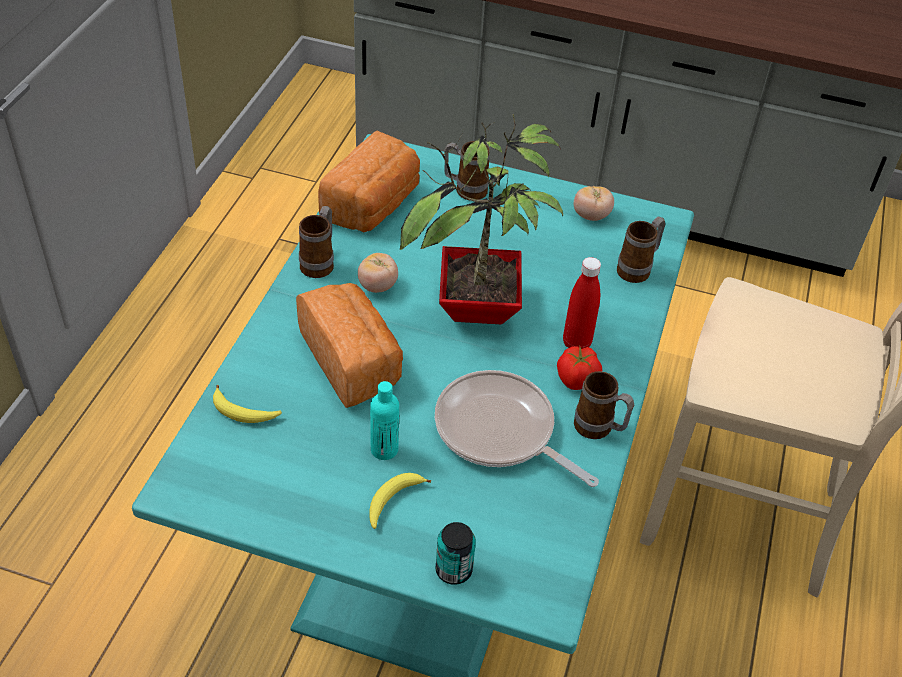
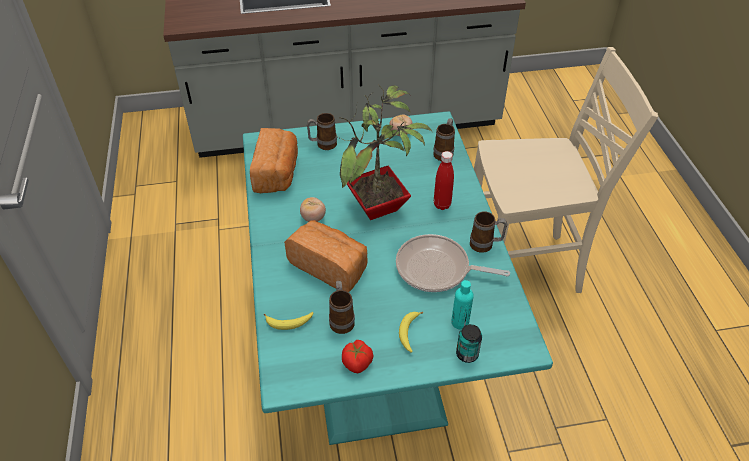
camera: 25 degrees left, 0 degrees up
mug [299,206,334,278] -> mug moved to [329,281,355,334]
turquoise bottle [370,381,399,460] -> turquoise bottle moved to [451,280,474,329]
tomato [557,345,602,390] -> tomato moved to [342,340,373,373]

